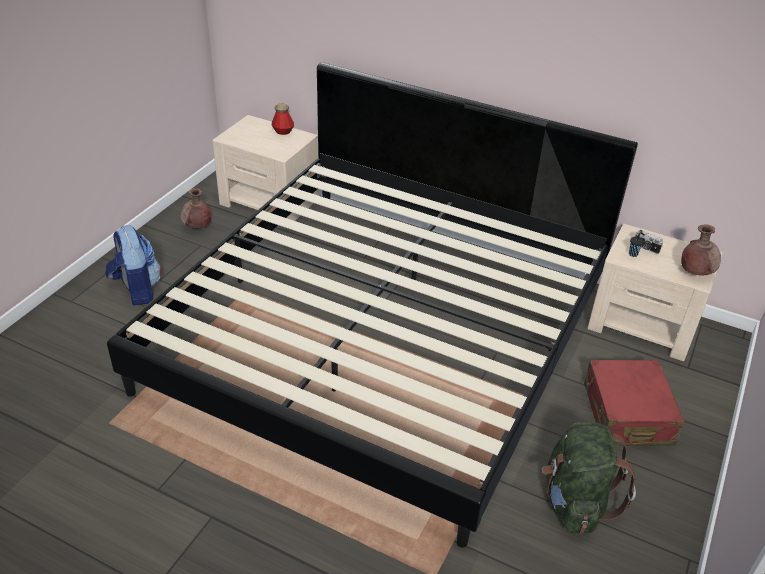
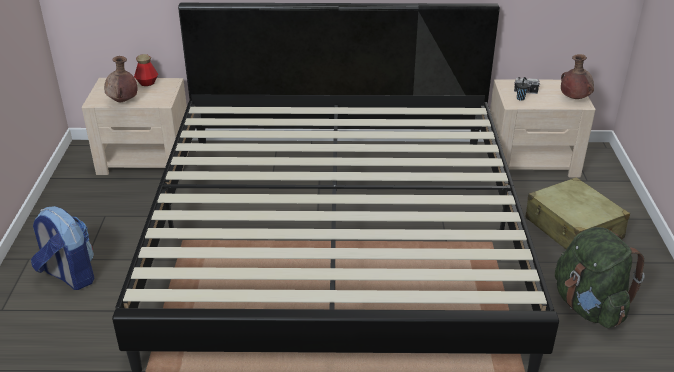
camera: 25 degrees left, 5 degrees down
brown vase [181,188,211,229] -> brown vase moved to [104,56,137,102]
red suitcase [584,360,684,446] -> beige suitcase [525,177,630,249]

